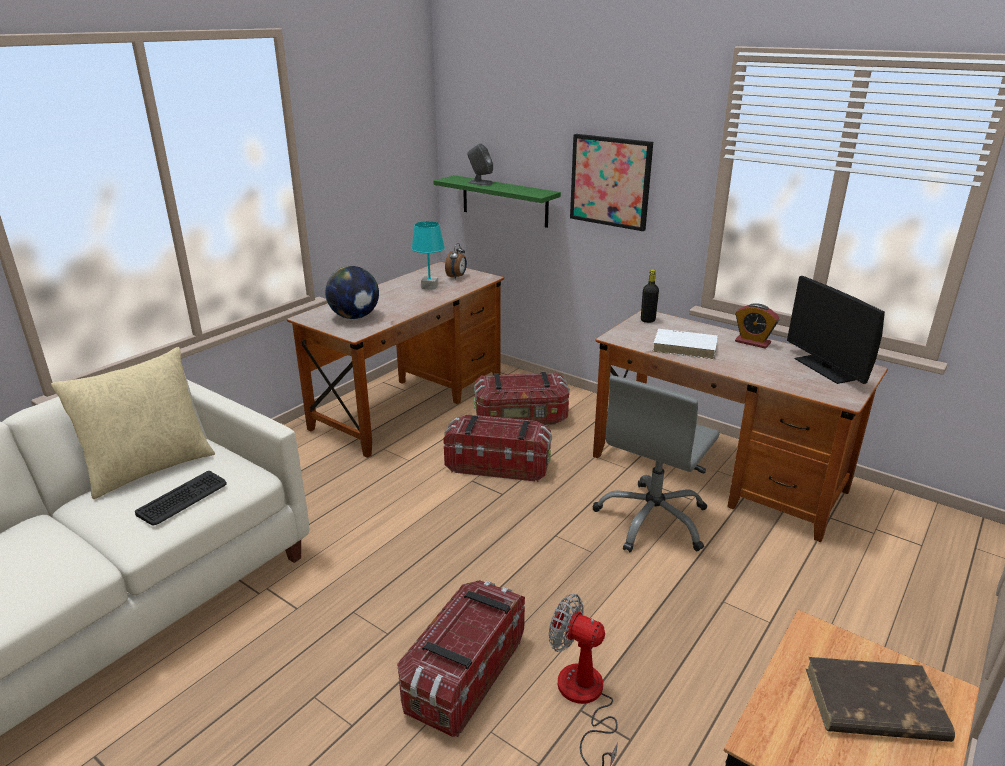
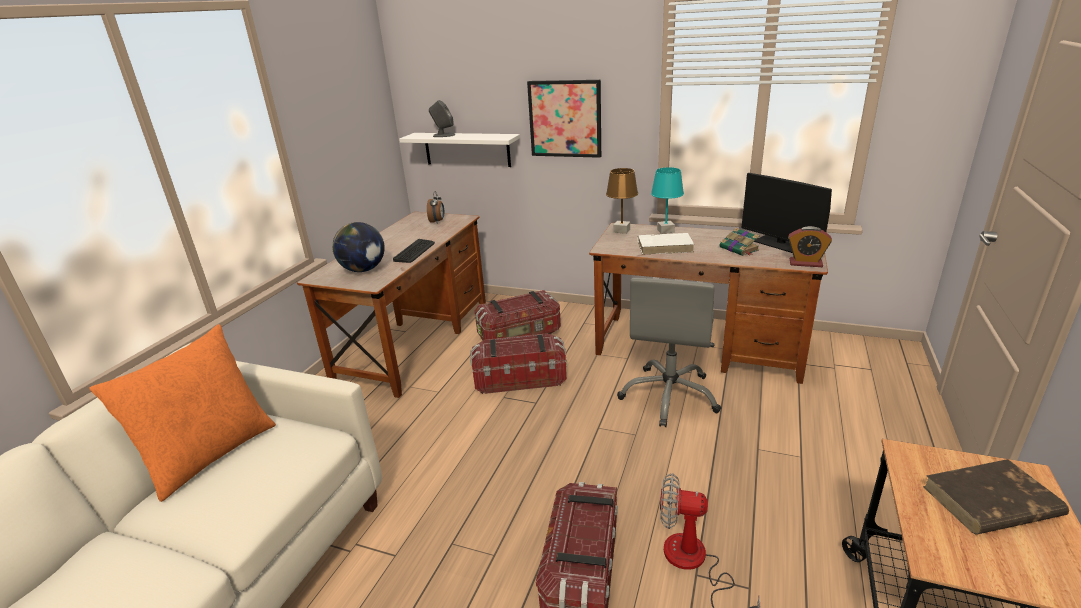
camera: 15 degrees left, 0 degrees up
beige pillow [51,347,215,499] -> orange pillow [89,324,276,502]
keyboard [135,471,227,525] -> keyboard moved to [393,239,435,263]
turquoise table lamp [411,221,445,290] -> turquoise table lamp moved to [651,167,684,234]
green shelf [434,175,561,228] -> white shelf [399,133,520,167]
black bottle [641,270,659,323] -> brown table lamp [606,168,638,234]
alarm clock [735,303,779,349] -> alarm clock moved to [788,226,832,267]
none -> book [720,228,759,256]

